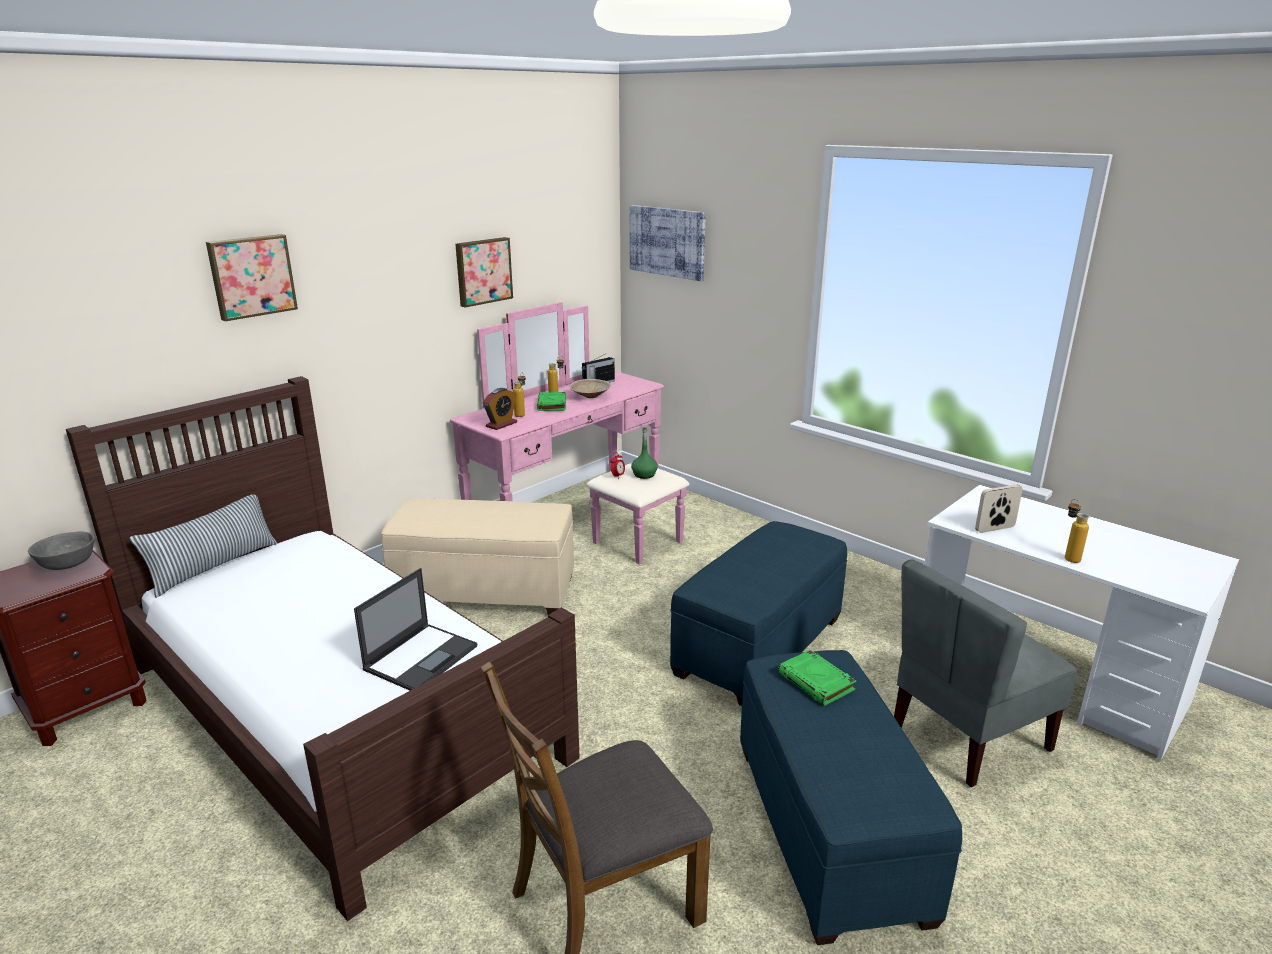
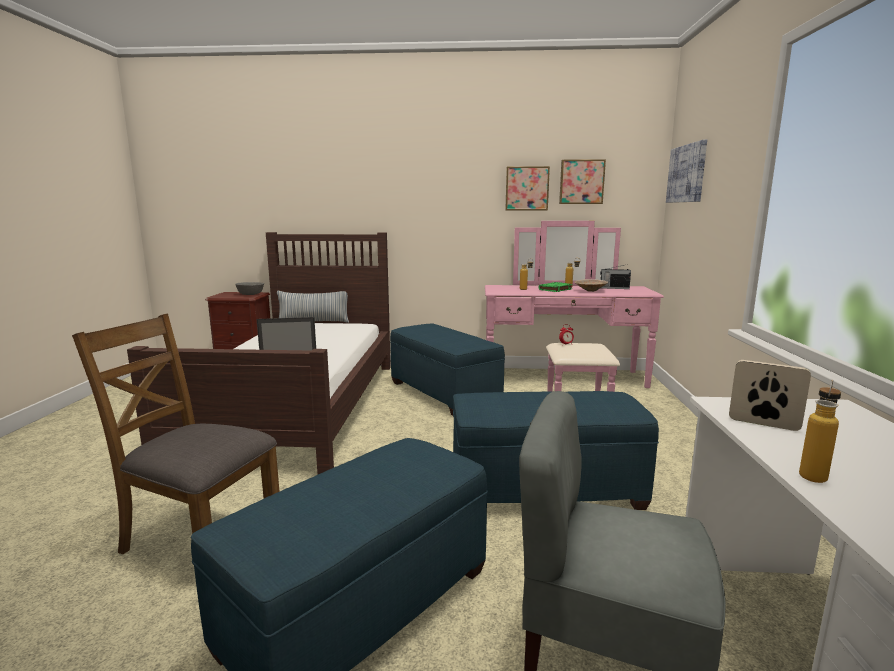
camera: 50 degrees right, 10 degrees down
picture [206,234,298,321] -> picture moved to [559,159,606,204]
beige ottoman [381,498,574,615] -> blue ottoman [390,324,505,416]
alarm clock [483,388,517,430] -> none
green bottle [631,427,658,479] -> none
green book [778,650,856,706] -> none

